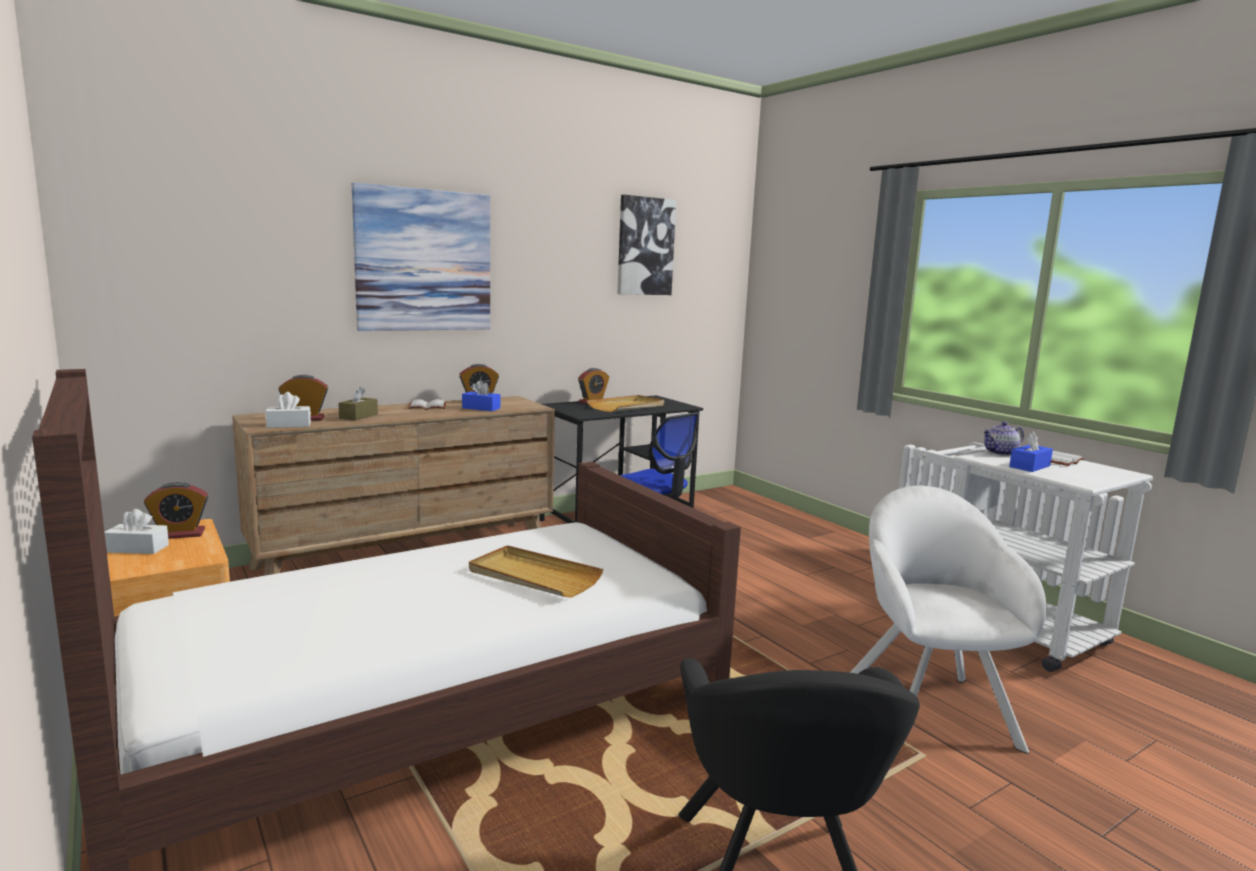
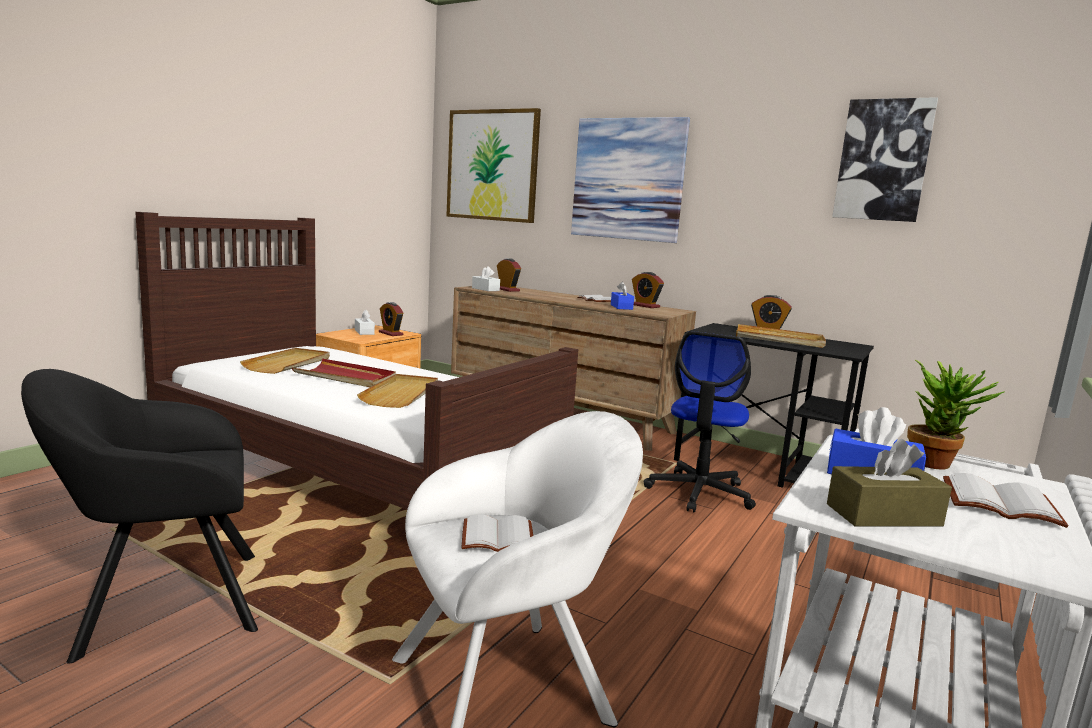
camera: 65 degrees right, 0 degrees up
brown tissue box [338,386,378,421] -> brown tissue box moved to [827,439,952,527]
teapot [983,422,1024,456] -> potted plant [907,360,1004,470]
none -> beige tray [240,348,330,374]
none -> red tray [292,359,396,387]
none -> picture [446,108,541,223]
none -> white book [462,514,533,552]

